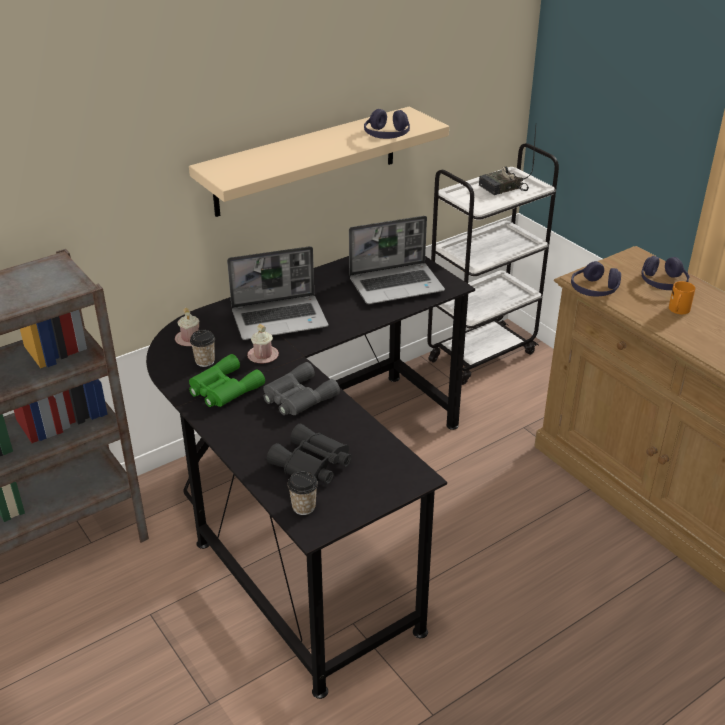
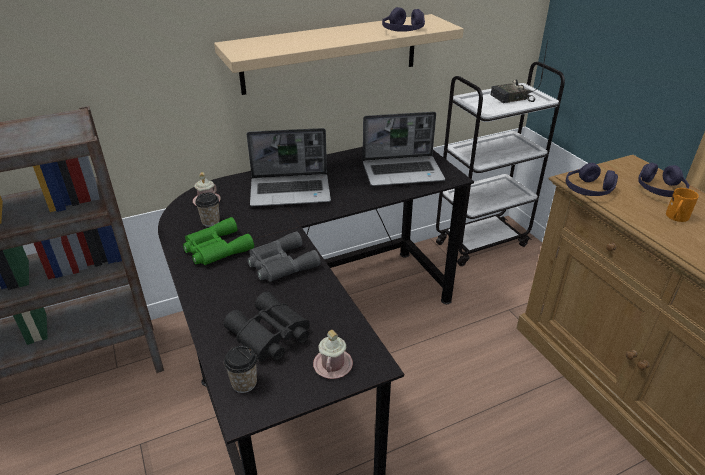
camera: 10 degrees right, 0 degrees up
pink mug [247,324,279,363] -> pink mug moved to [313,330,353,379]

